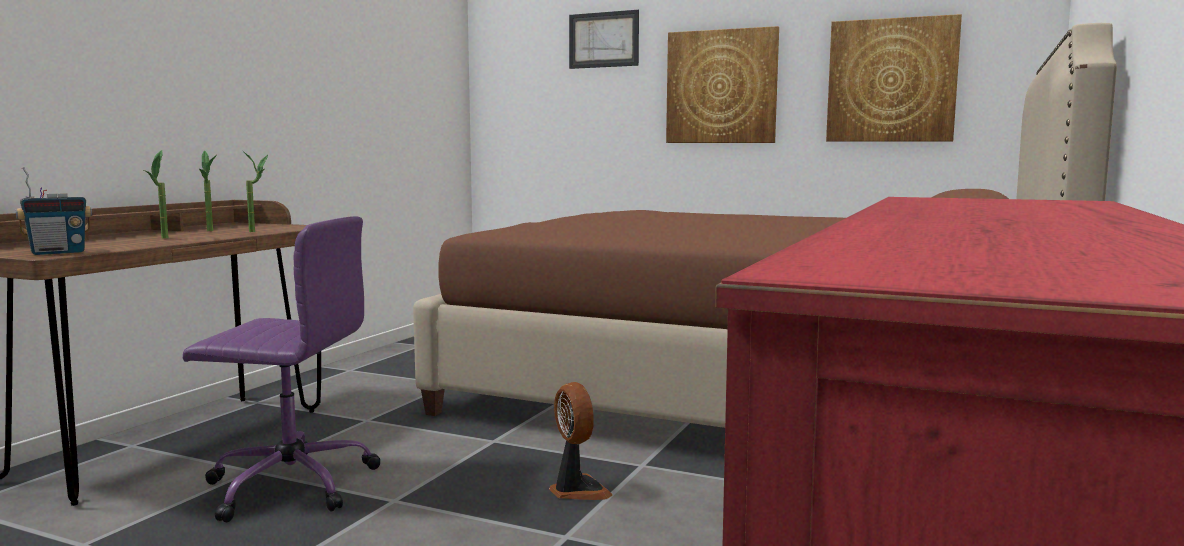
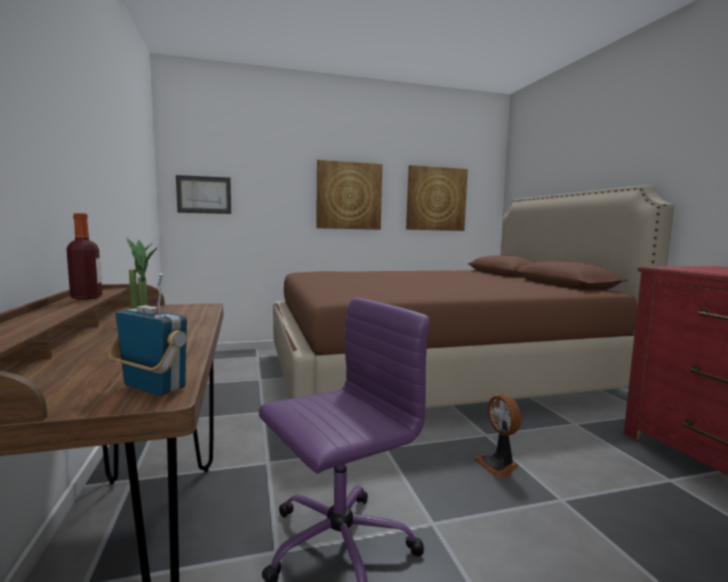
camera: 40 degrees left, 0 degrees up
radio [15,167,92,255] -> radio turned 75 degrees counterclockwise [108,273,187,396]
potted plant [243,151,268,232] -> none
fan [549,382,612,500] -> fan turned 135 degrees counterclockwise [474,394,522,478]
picture [569,10,639,69] -> picture moved to [176,175,231,214]
none -> bottle [66,213,102,300]

